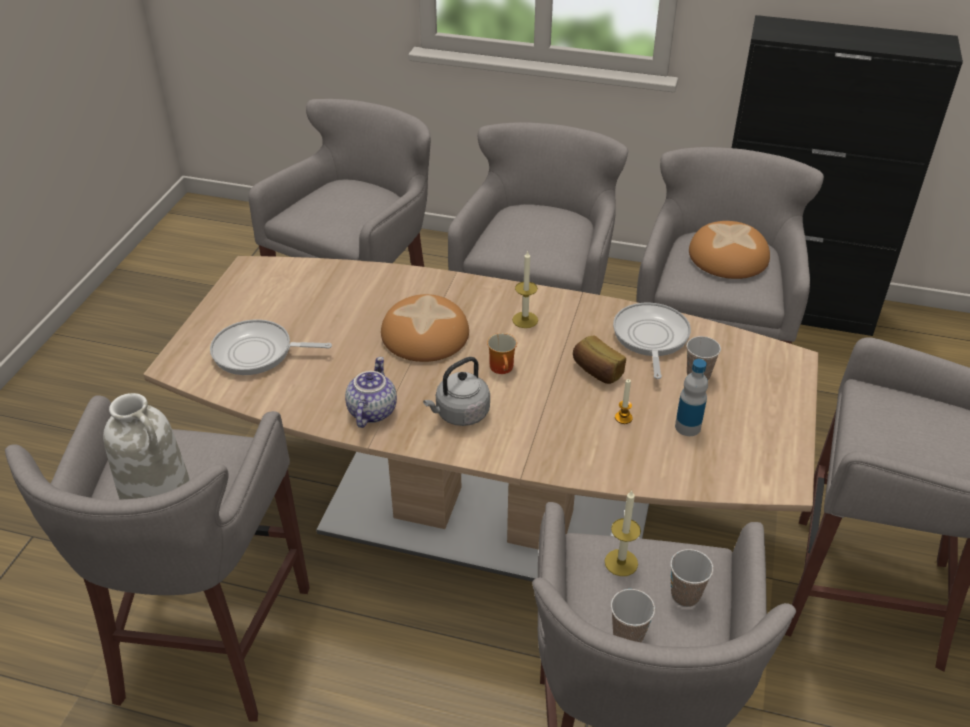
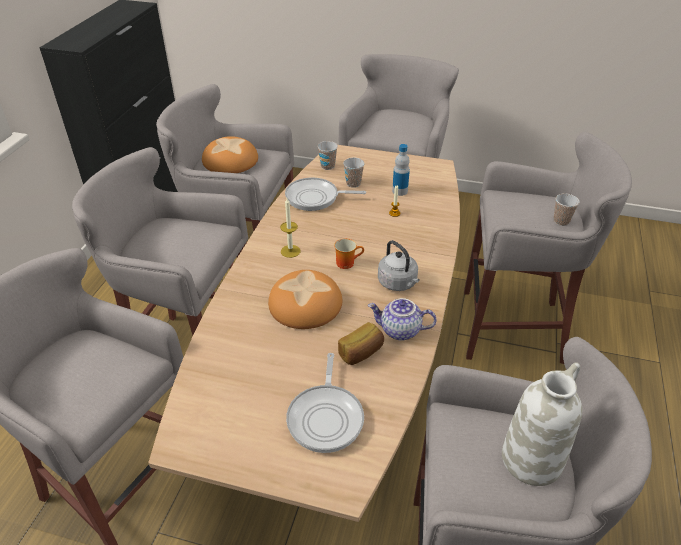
camera: 90 degrees left, 0 degrees up
bread [573,335,626,384] -> bread moved to [338,322,384,365]
candle [604,490,641,576] -> none
cup [670,549,714,607] -> cup moved to [317,141,338,170]

